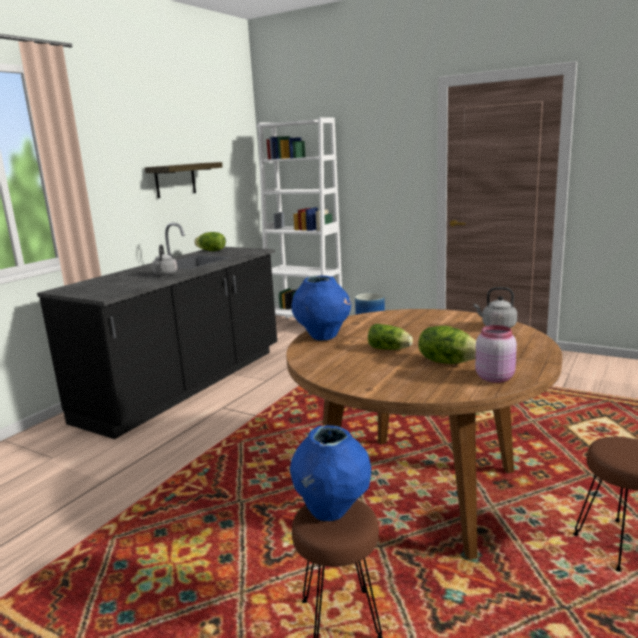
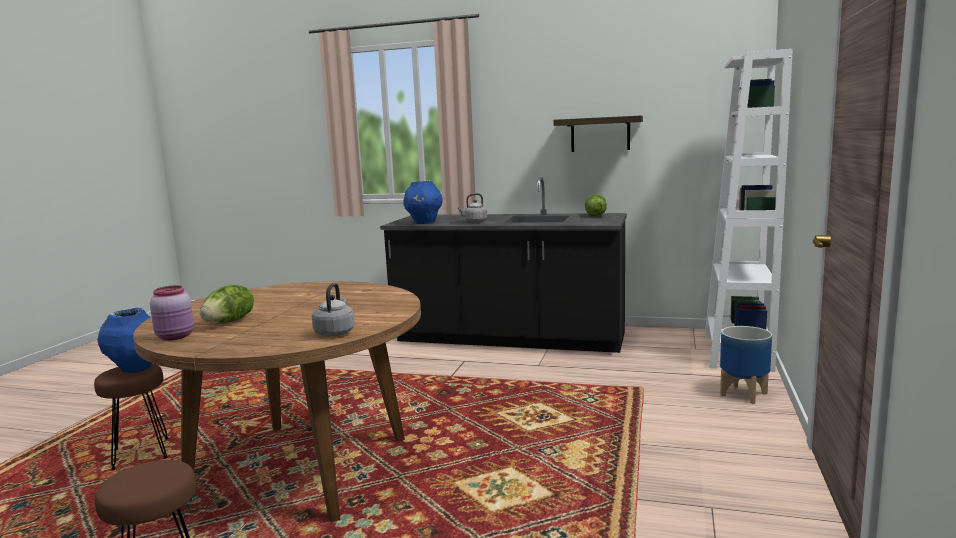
camera: 75 degrees right, 5 degrees down
blue vase [291,275,351,340] -> blue vase moved to [403,181,443,224]
lettuce [368,324,413,350] -> none

